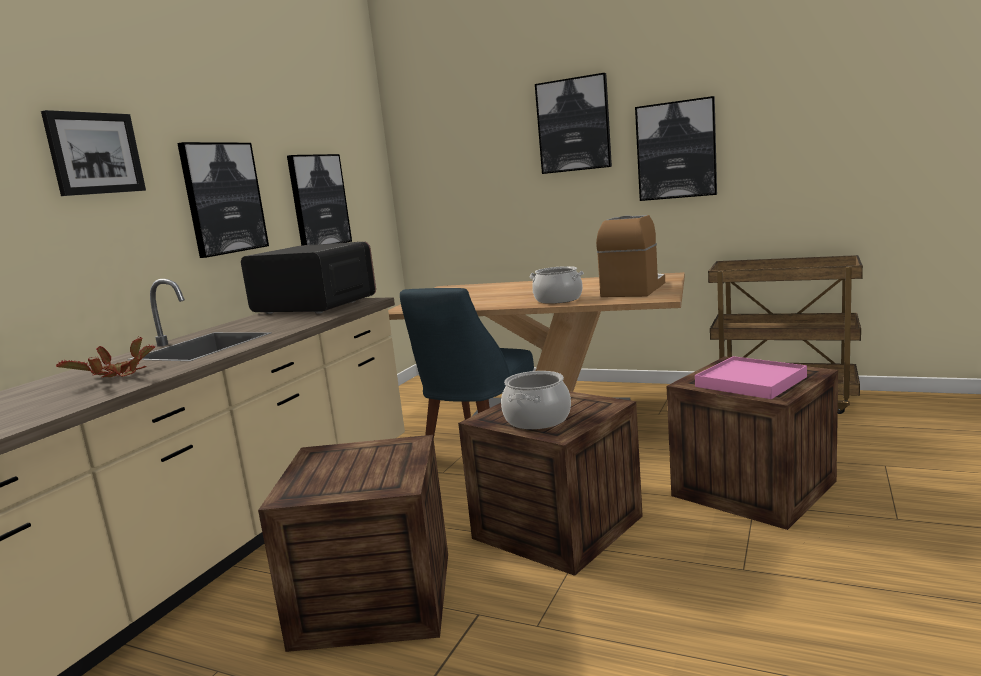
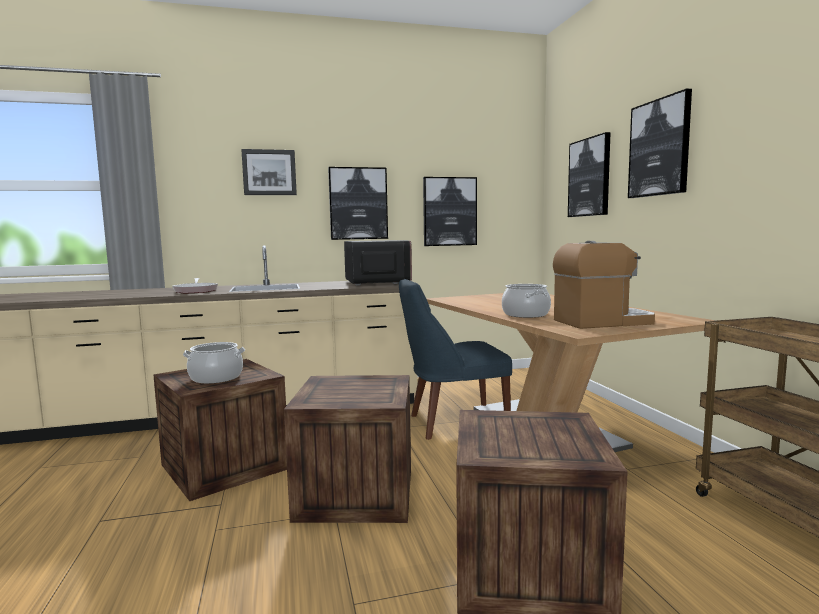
camera: 50 degrees right, 5 degrees down
potted plant [56,336,155,378] -> frying pan [172,278,218,294]
cooking pot [501,371,571,429] -> cooking pot moved to [183,342,245,384]
picture [635,96,717,201] -> picture moved to [568,132,611,217]
pink tray [695,356,807,399] -> none

